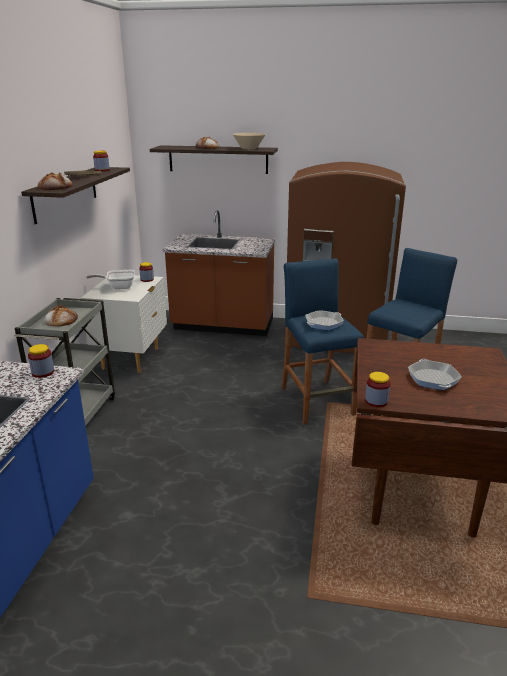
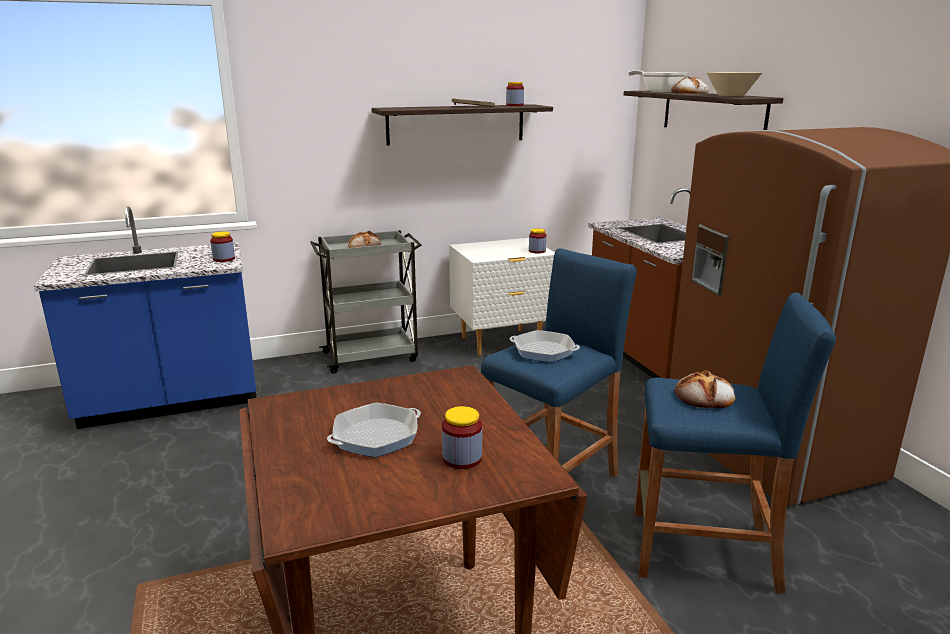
camera: 60 degrees right, 5 degrees down
bread [38,172,72,190] -> bread moved to [675,370,735,408]
frying pan [86,270,135,290] -> frying pan moved to [629,70,686,92]
jar [365,372,390,407] -> jar moved to [442,406,482,469]

